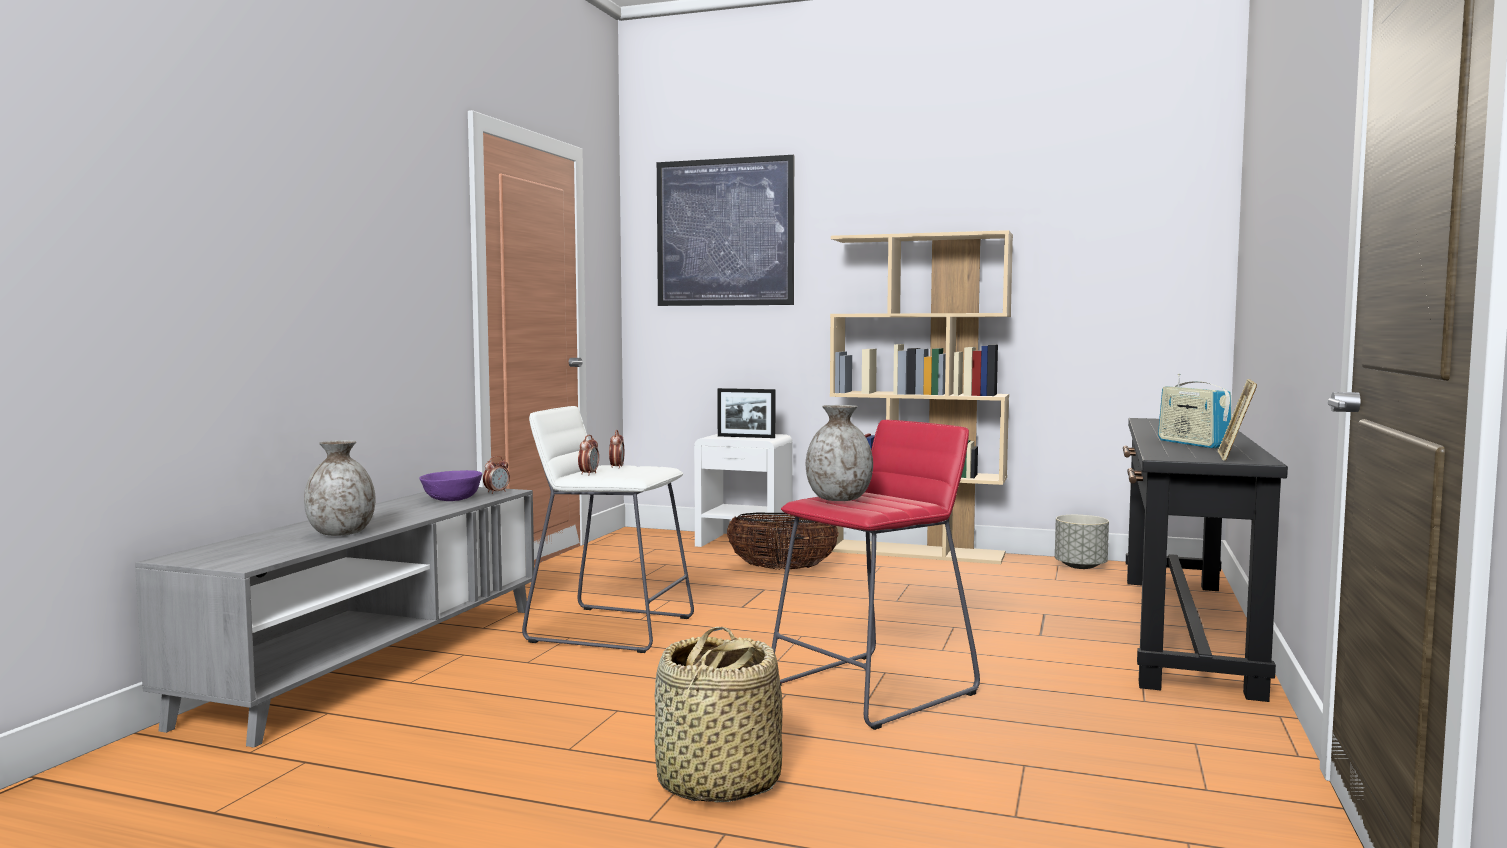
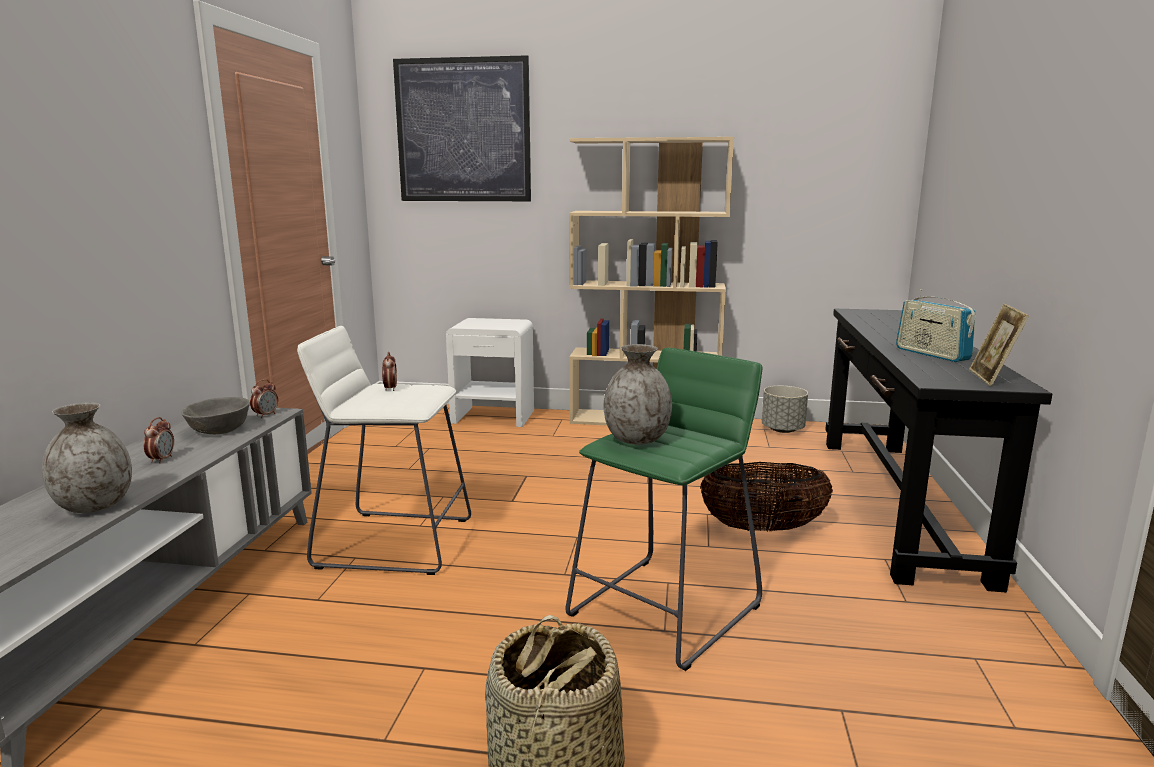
camera: 10 degrees left, 10 degrees up
purple bowl [420,470,482,501] -> grey bowl [181,397,250,434]
alarm clock [578,435,599,475] -> alarm clock moved to [144,417,174,464]
picture frame [717,388,775,438] -> none
basket [727,512,839,570] -> basket moved to [700,462,833,531]
red stool [772,420,980,730] -> green stool [566,348,762,671]

